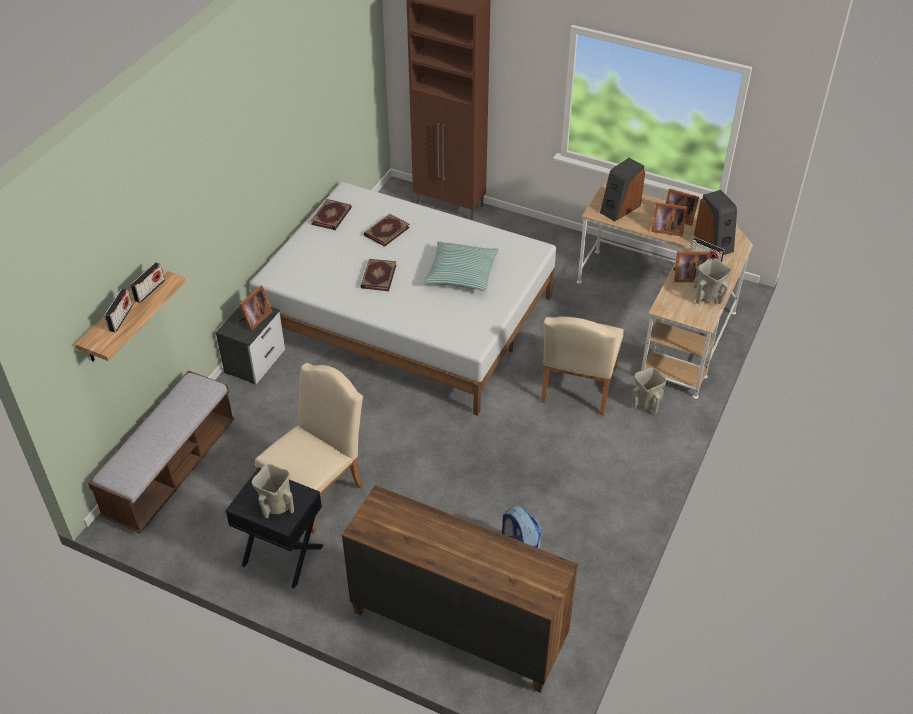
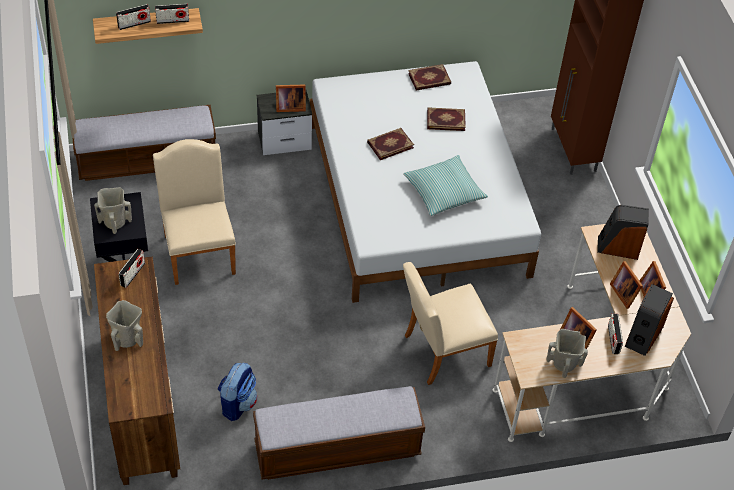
camera: 50 degrees right, 5 degrees up
beige chair [255,363,363,534] -> beige chair turned 105 degrees counterclockwise [153,139,236,285]
beige vase [633,367,666,414] -> beige vase moved to [106,300,143,351]
none -> radio [119,249,145,288]
none -> bench [253,386,425,480]

